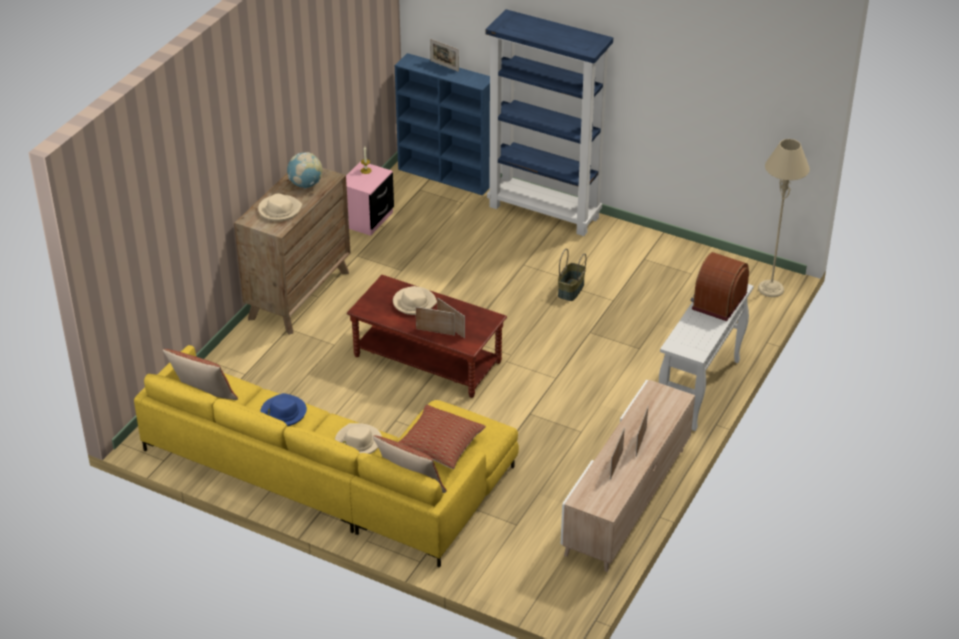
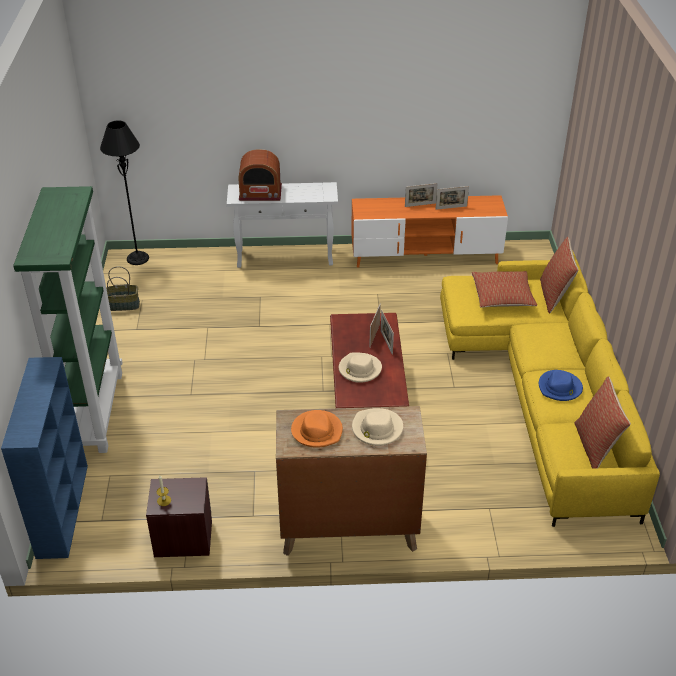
camera: 120 degrees left, 0 degrees up
globe [287,152,323,189] -> orange hat [291,410,343,448]
beige hat [335,423,382,454] -> none
pink nightstand [346,161,394,236] -> brown nightstand [146,477,212,557]
picture frame [430,39,459,72] -> none
blue bookcase [485,9,613,236] -> green bookcase [13,186,122,453]
basket [558,249,586,301] -> basket moved to [106,266,140,311]
beige tv stand [561,380,695,572] -> orange tv stand [351,195,508,267]
beige floor lamp [758,139,810,297] -> black floor lamp [100,120,149,265]

